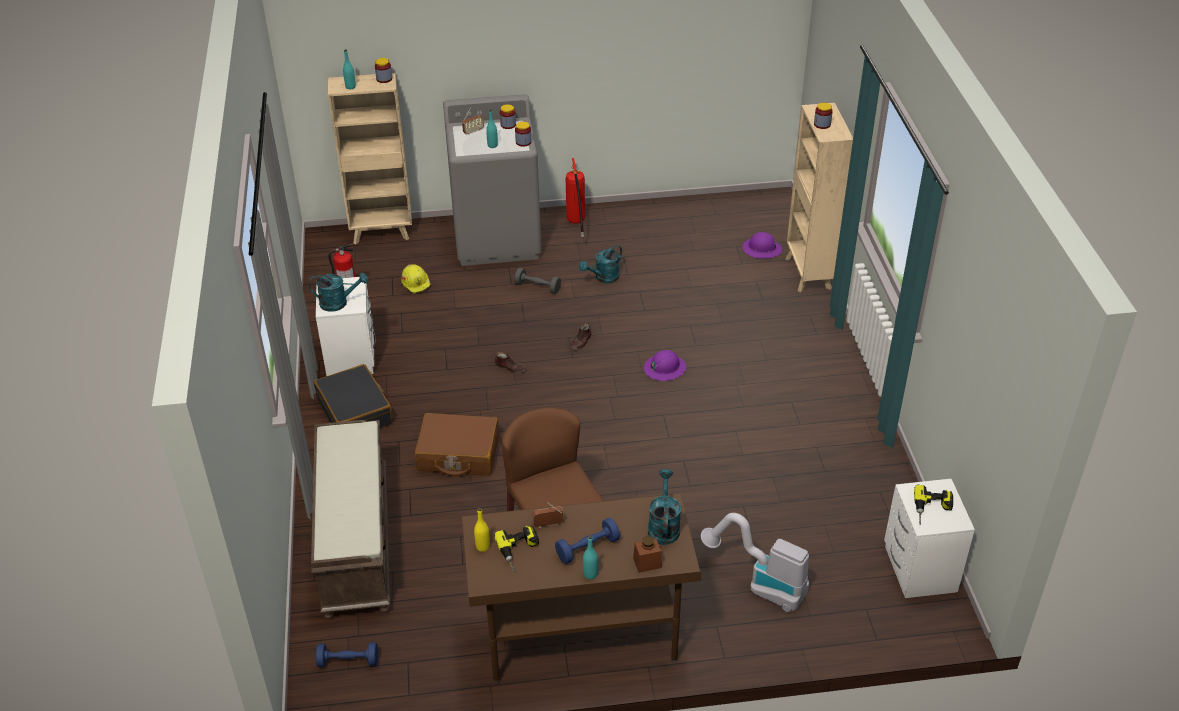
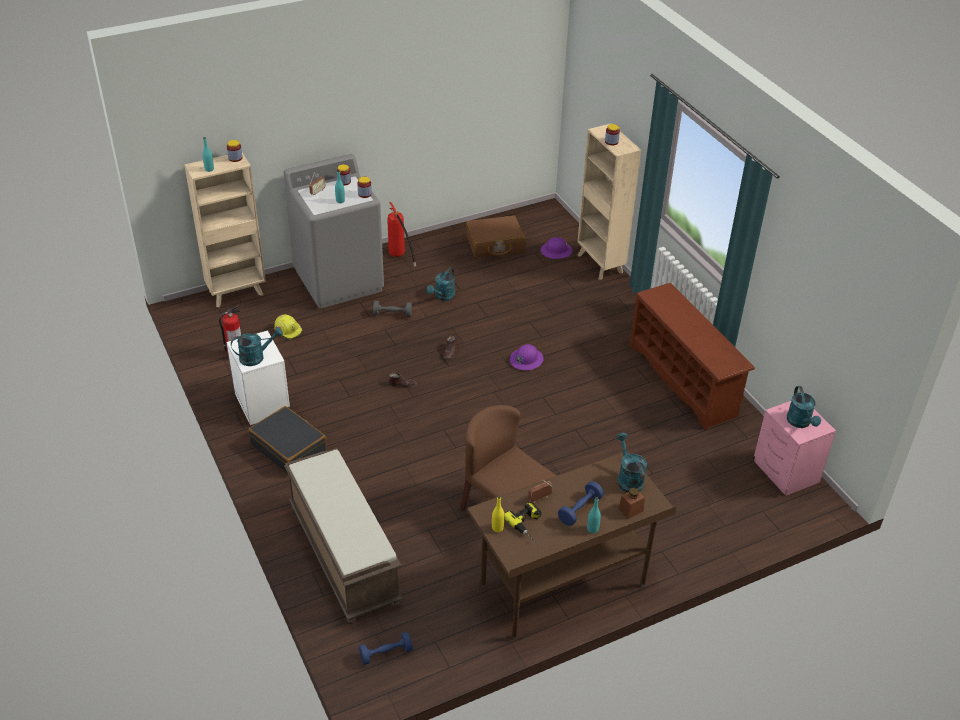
camera: 20 degrees left, 0 degrees up
brown suitcase [415,413,499,477] -> brown suitcase moved to [466,215,525,258]
vacuum cleaner [701,513,809,612] -> none
white nightstand [884,479,975,598] -> pink nightstand [754,401,836,496]
power drill [914,485,953,525] -> turquoise watering can [787,386,821,428]
none -> brown shoe rack [630,283,755,430]

